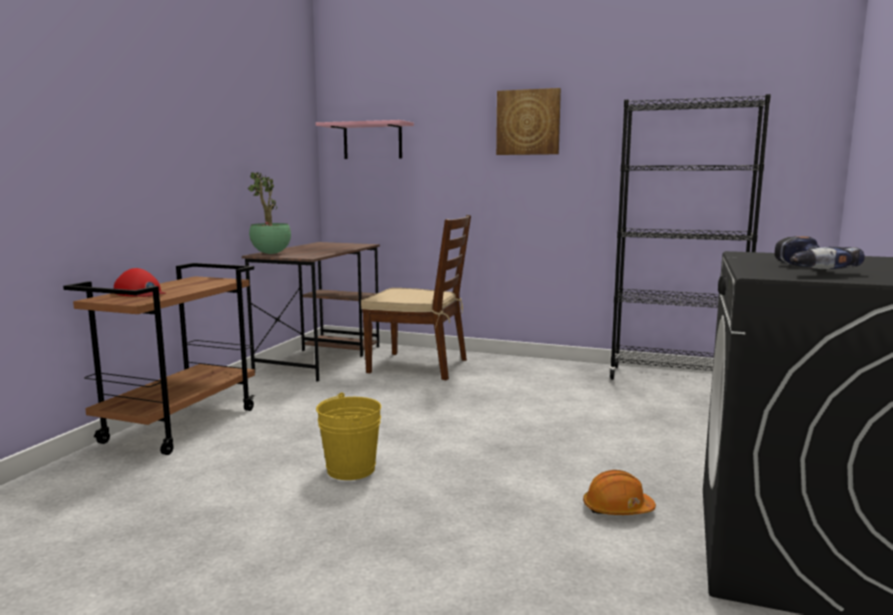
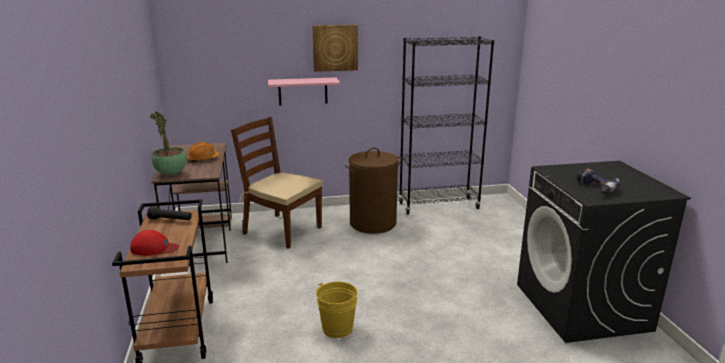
camera: 30 degrees left, 10 degrees up
pink shelf [316,120,414,159] -> pink shelf moved to [268,77,340,105]
brown chair [361,215,471,380] -> brown chair turned 135 degrees counterclockwise [231,117,323,249]
orange hard hat [583,470,656,515] -> orange hard hat moved to [187,142,220,162]
none -> black flashlight [147,206,192,220]
none -> brown laundry basket [345,148,401,234]

